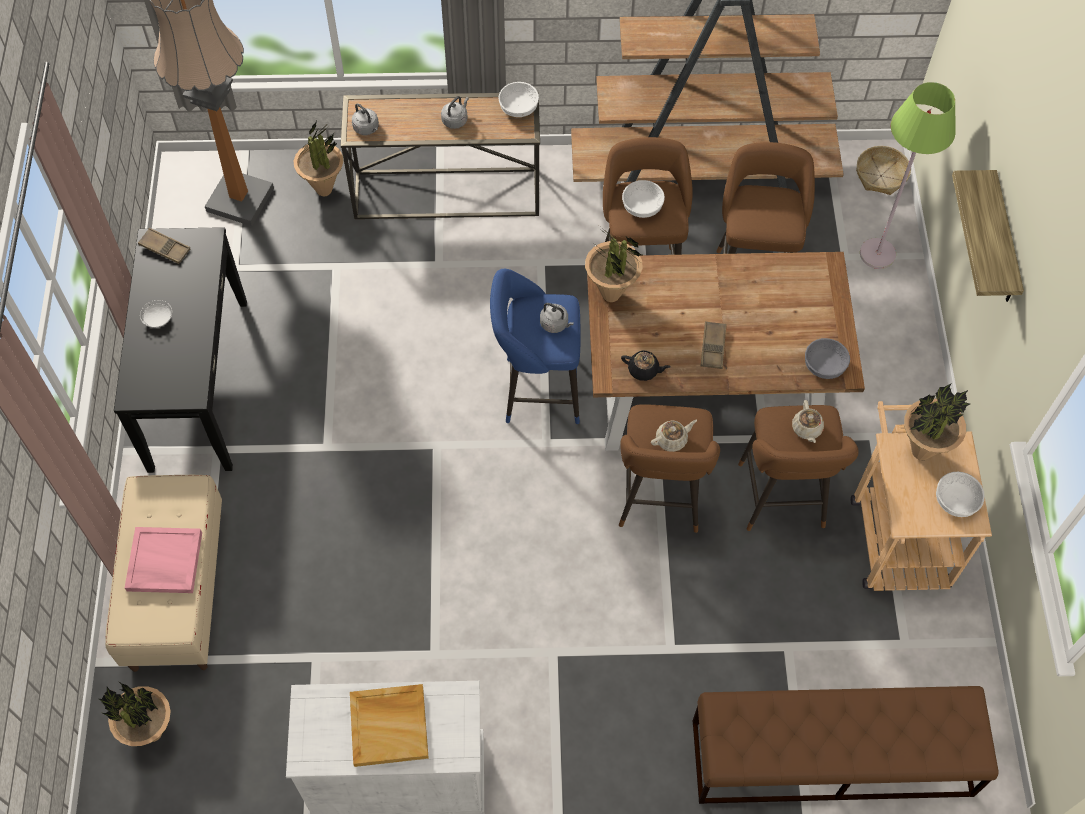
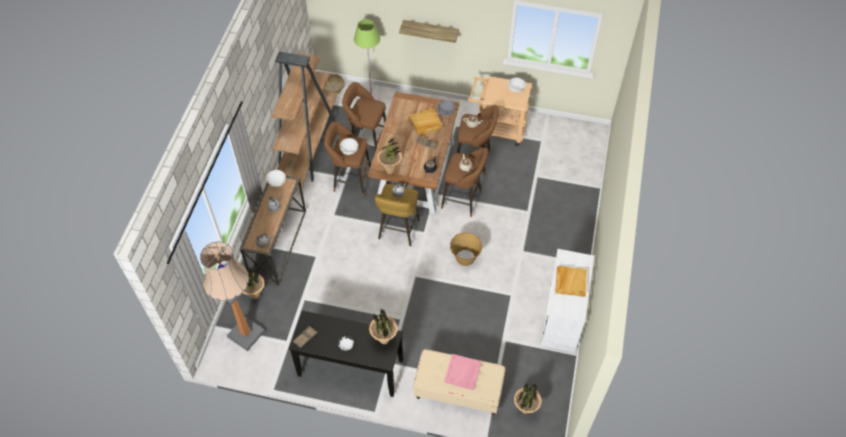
camera: 75 degrees left, 5 degrees down
blue stool [490,269,580,424] -> yellow stool [375,184,420,246]
brown bench [693,686,999,804] -> none
potted plant [904,384,970,460] -> potted plant moved to [369,308,398,344]
none -> beige tray [409,108,443,136]
none -> basket [450,232,482,266]

